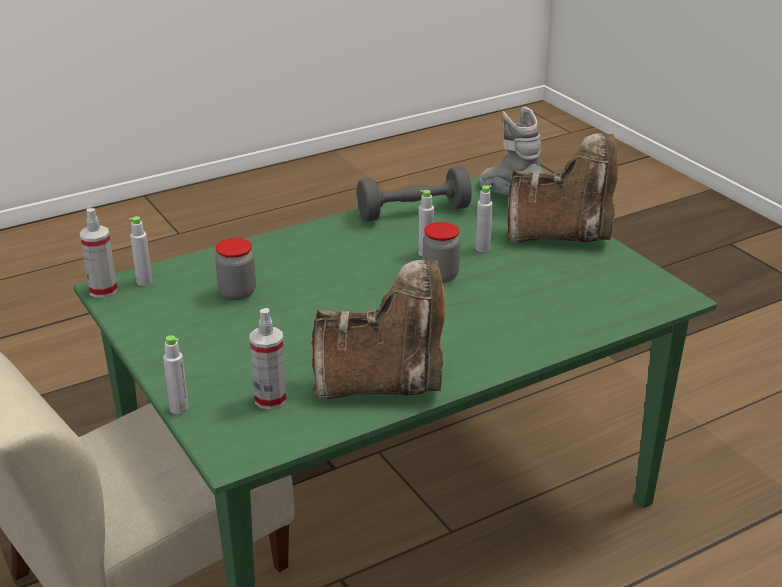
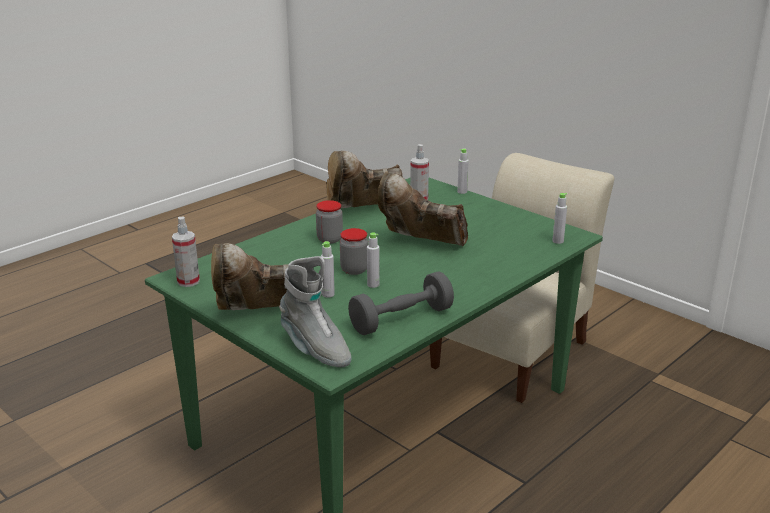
camera: 165 degrees right, 5 degrees down
spray bottle [80,208,118,298] -> spray bottle moved to [172,217,200,287]
jar [215,238,256,300] -> jar moved to [316,200,343,244]
none -> brown boot [378,172,468,246]

